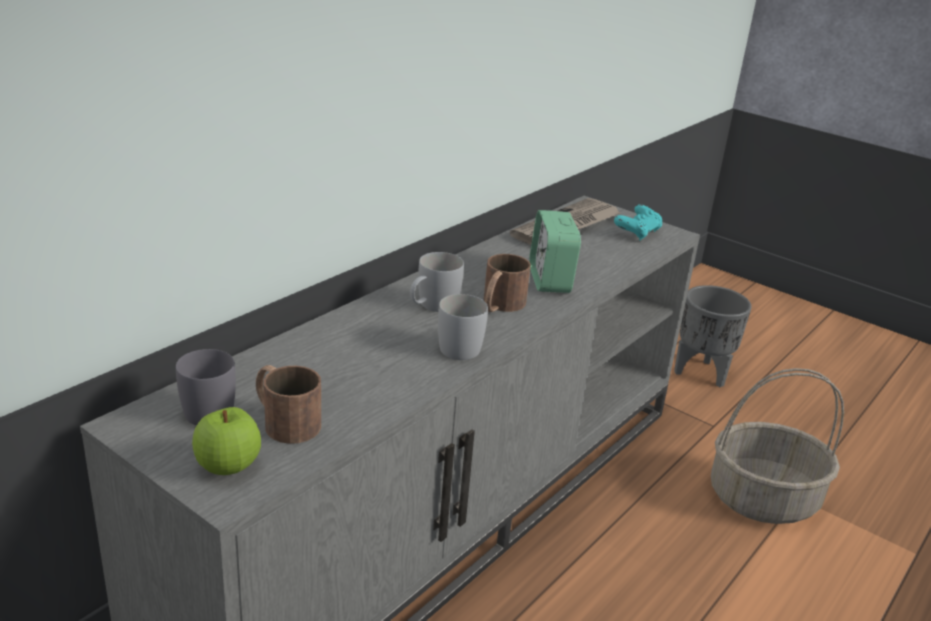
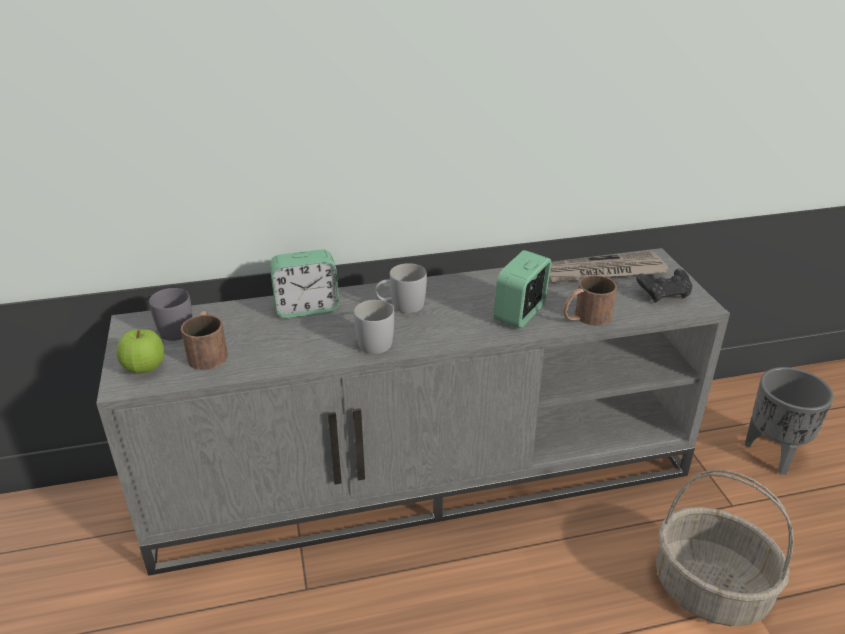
camera: 40 degrees right, 5 degrees up
brown mug [484,254,531,312] -> brown mug moved to [563,275,617,326]
turquoise game controller [614,204,662,241] -> black game controller [636,268,692,303]
none -> alarm clock [270,249,339,318]

